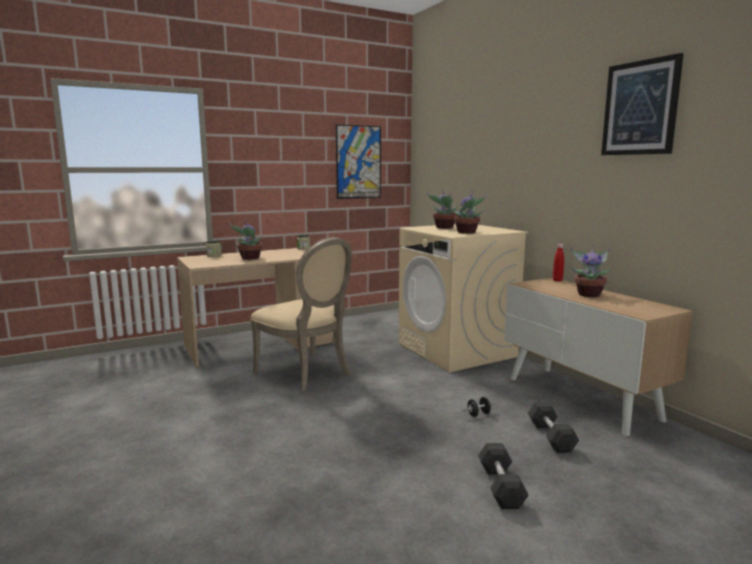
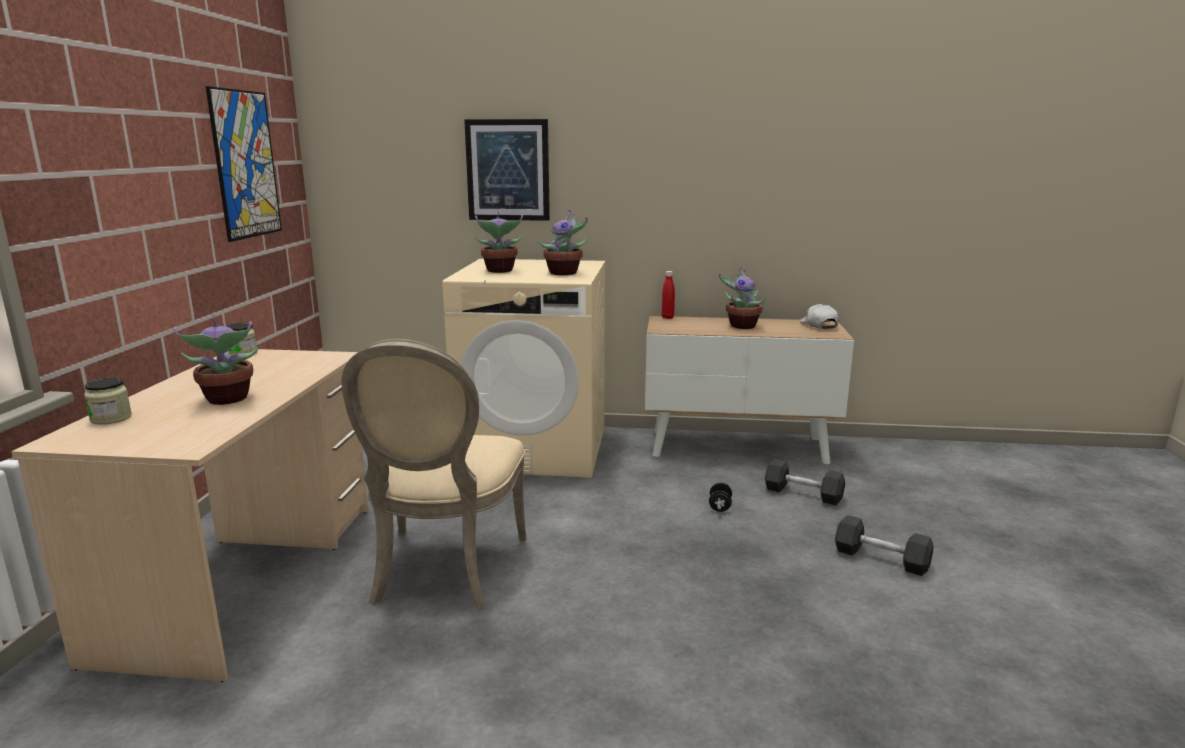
camera: 55 degrees left, 5 degrees up
beige chair [250,237,352,391] -> beige chair turned 105 degrees clockwise [341,339,526,610]
picture [601,53,684,155] -> picture moved to [464,119,550,221]
none -> white cap [800,304,838,329]

